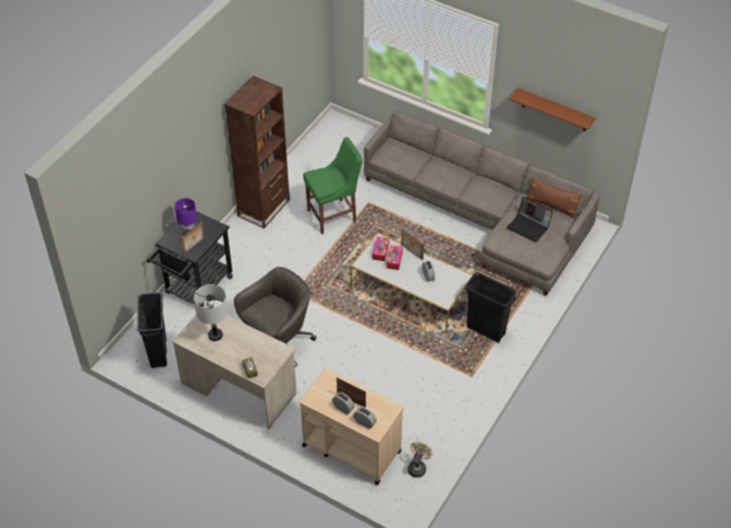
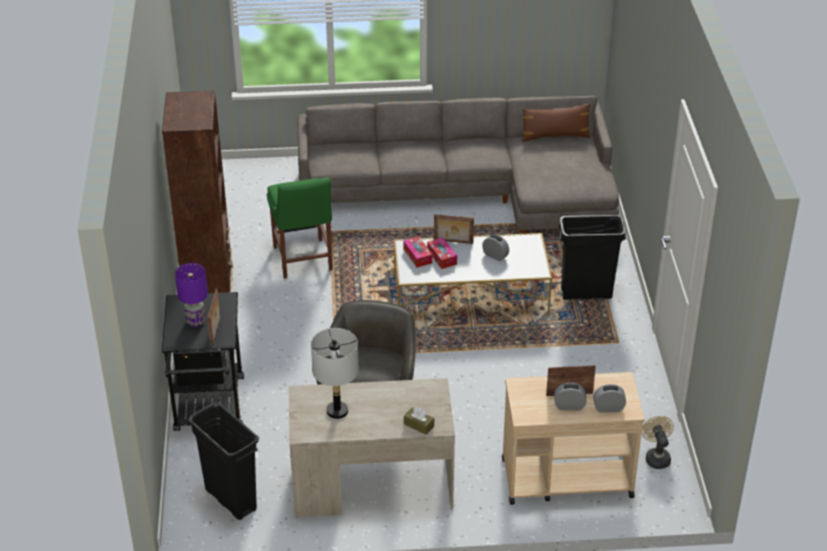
camera: 35 degrees left, 10 degrees down
green chair [303,137,363,234] -> green chair turned 135 degrees clockwise [267,177,333,279]
laptop [507,197,553,243] -> none
brown shelf [509,88,596,131] -> none

